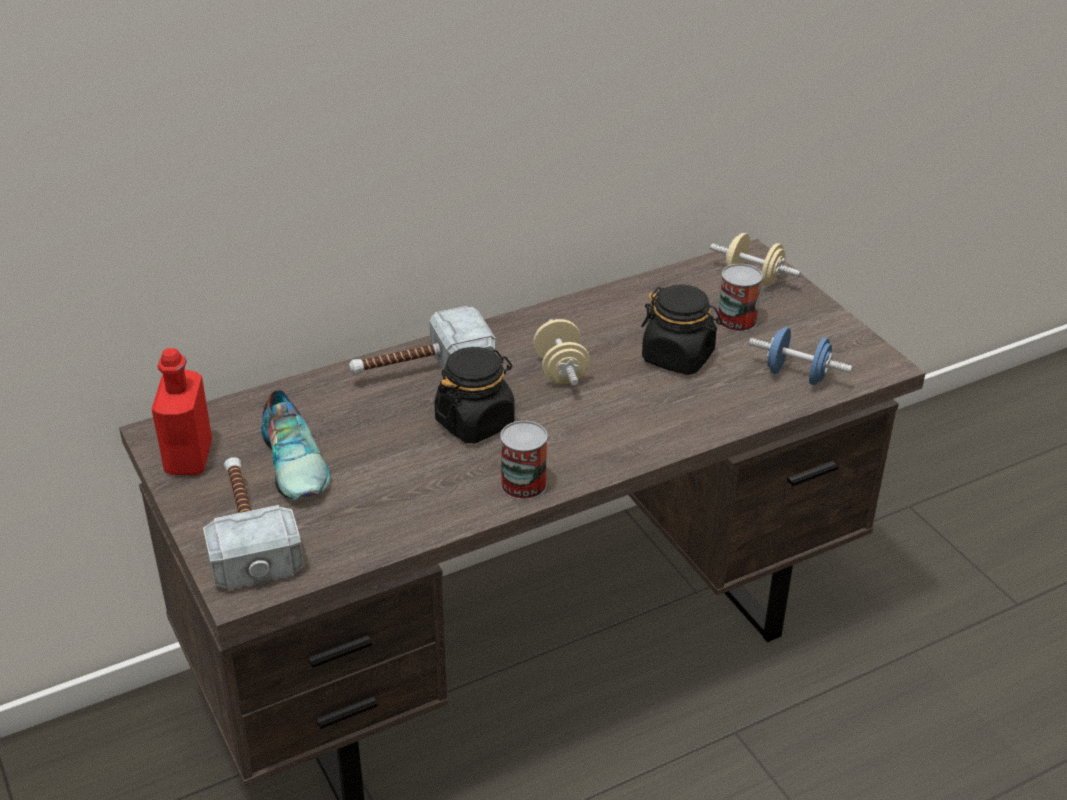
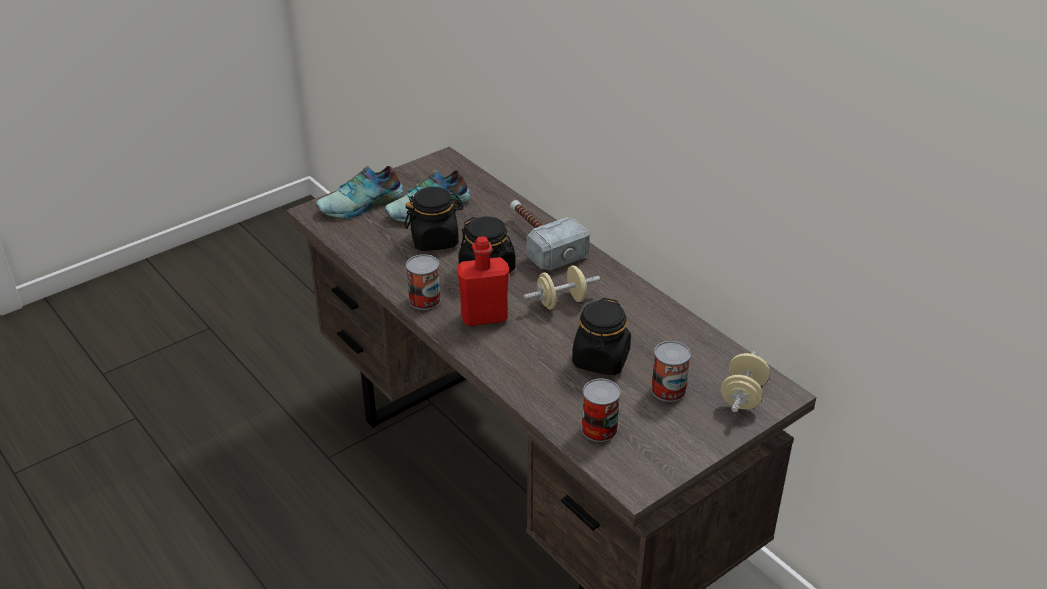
camera: 80 degrees right, 0 degrees up
red bottle [152,348,212,475] -> red bottle moved to [457,236,509,326]
hammer [203,457,304,590] -> shoe [316,165,403,219]
blue dumbbell [749,327,853,385] -> can [581,379,620,442]
none -> black jar [405,187,463,251]

